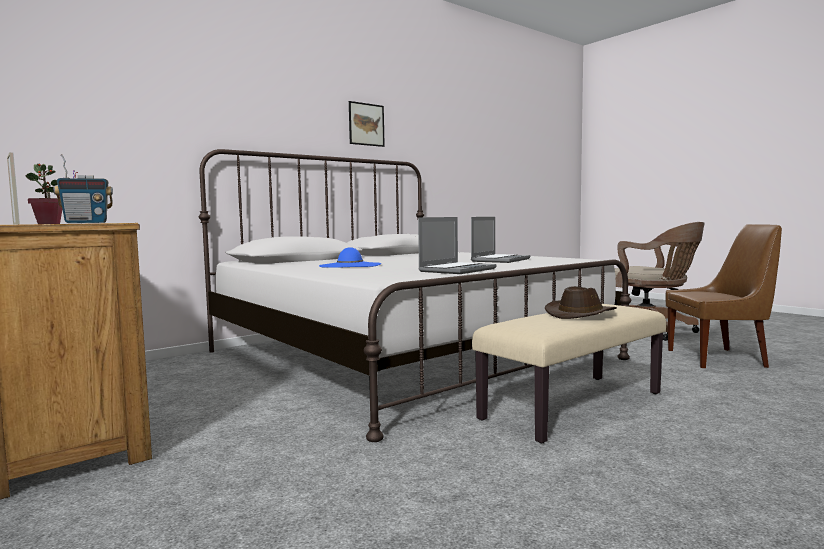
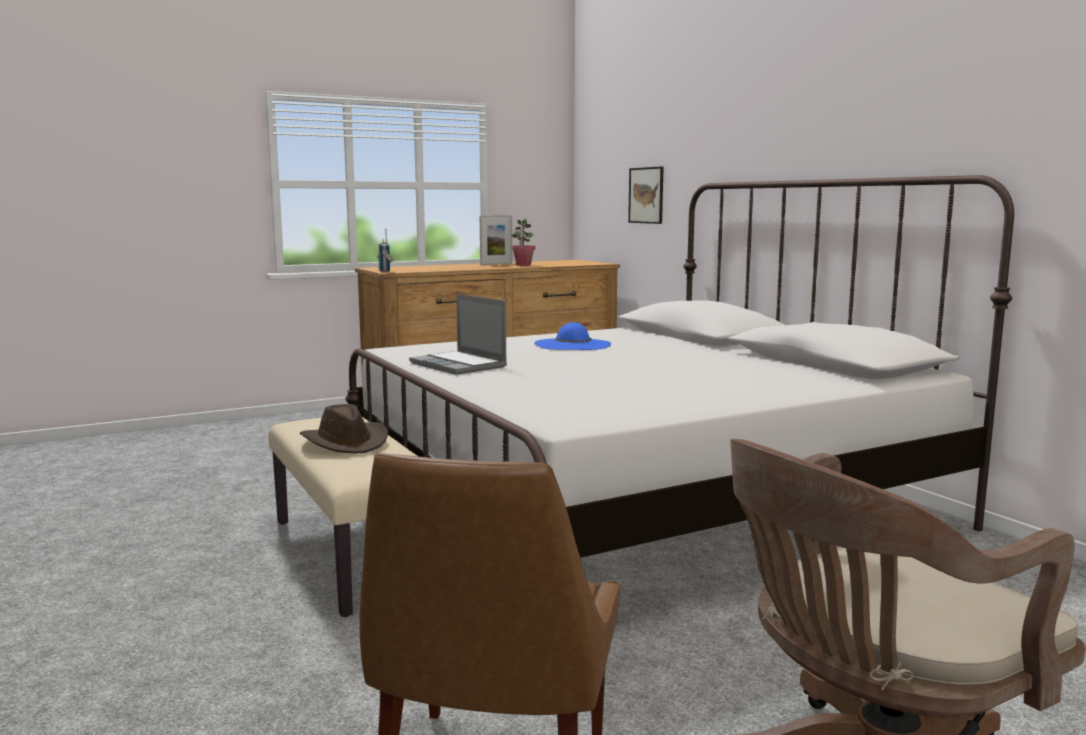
camera: 100 degrees right, 5 degrees up
picture [349,101,385,147] -> picture moved to [628,166,663,224]
laptop [471,217,530,263] -> none

